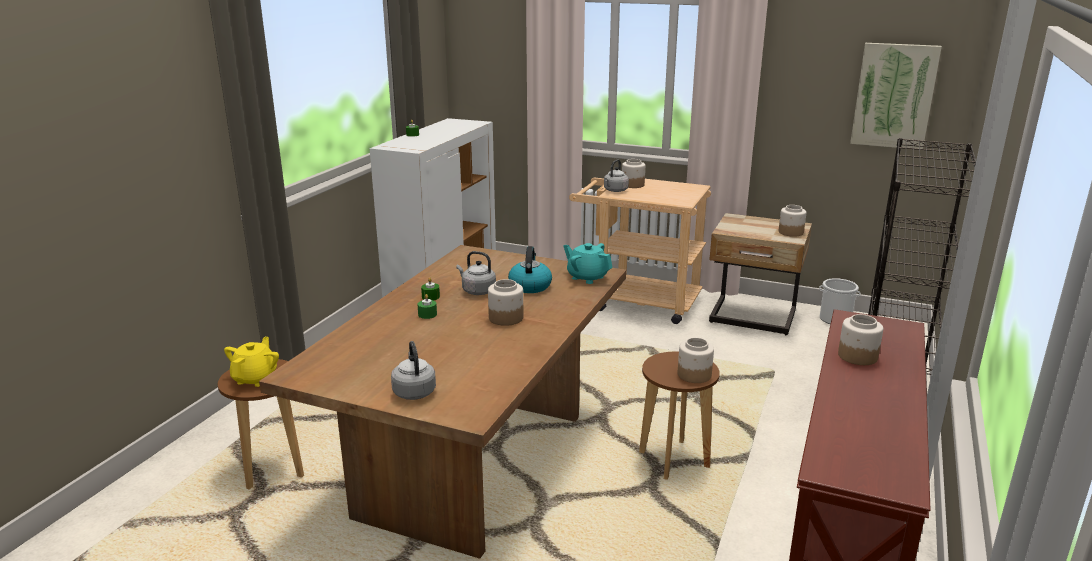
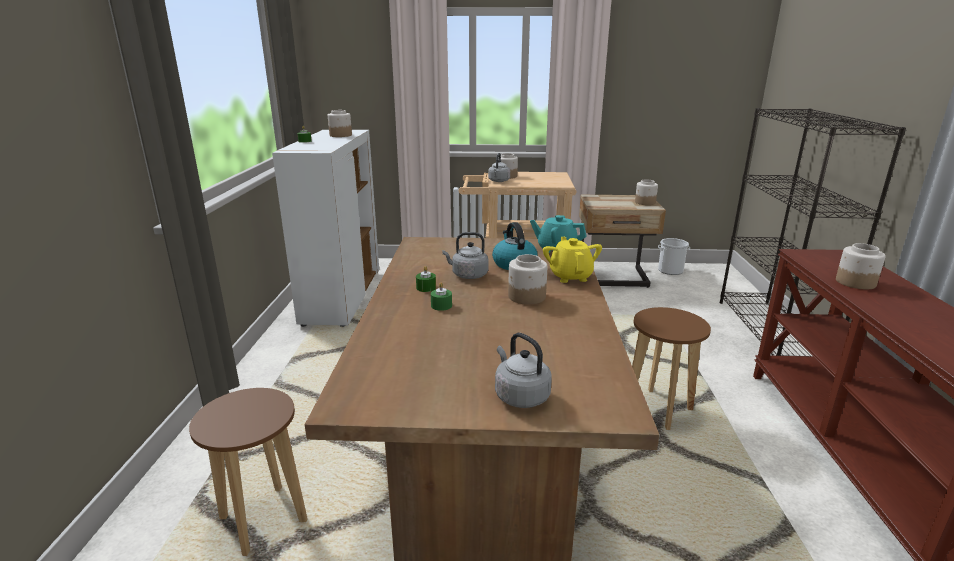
camera: 20 degrees left, 0 degrees up
yellow teapot [224,337,279,387] -> yellow teapot moved to [543,237,602,283]
jar [678,337,714,383] -> jar moved to [328,110,352,137]
picture [850,43,942,149] -> none

